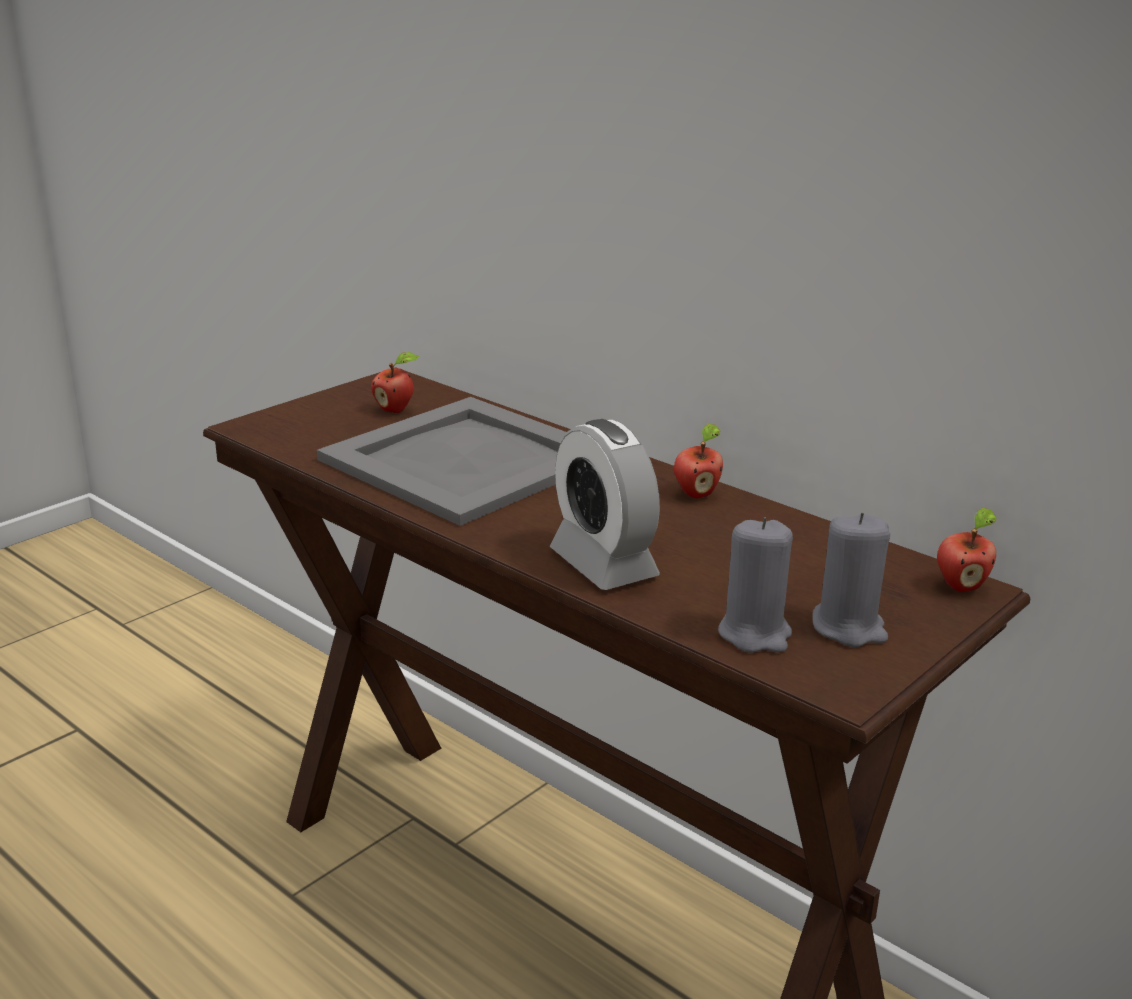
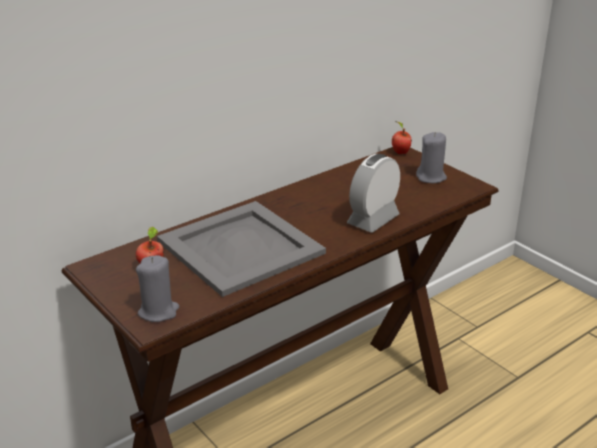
camera: 80 degrees left, 5 degrees up
alarm clock [550,419,660,590] -> alarm clock turned 150 degrees clockwise [347,154,400,233]
apple [674,424,723,498] -> none
grey candle [718,517,793,653] -> grey candle moved to [136,255,179,322]

